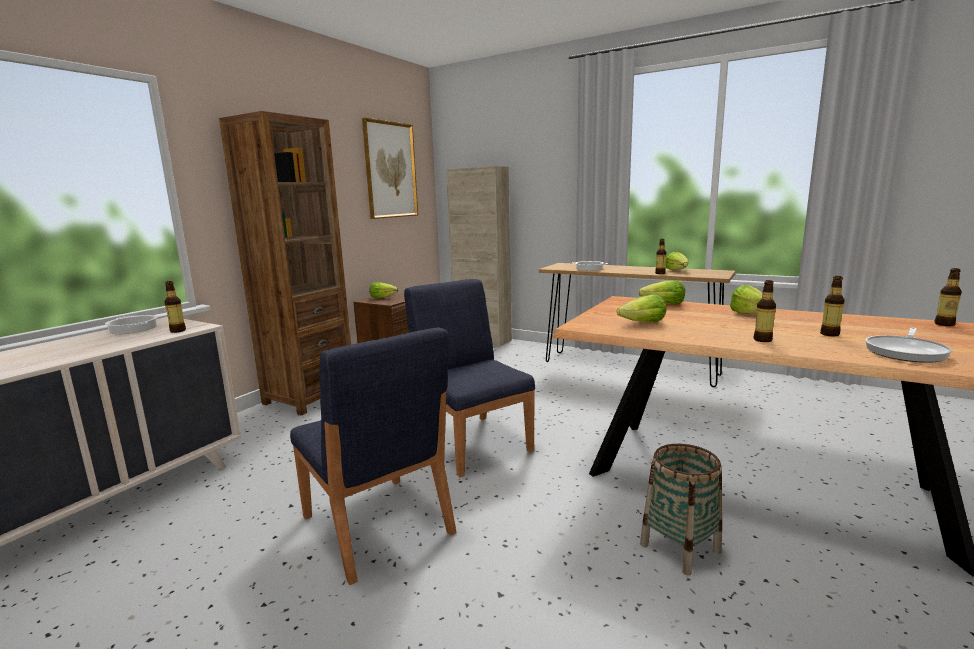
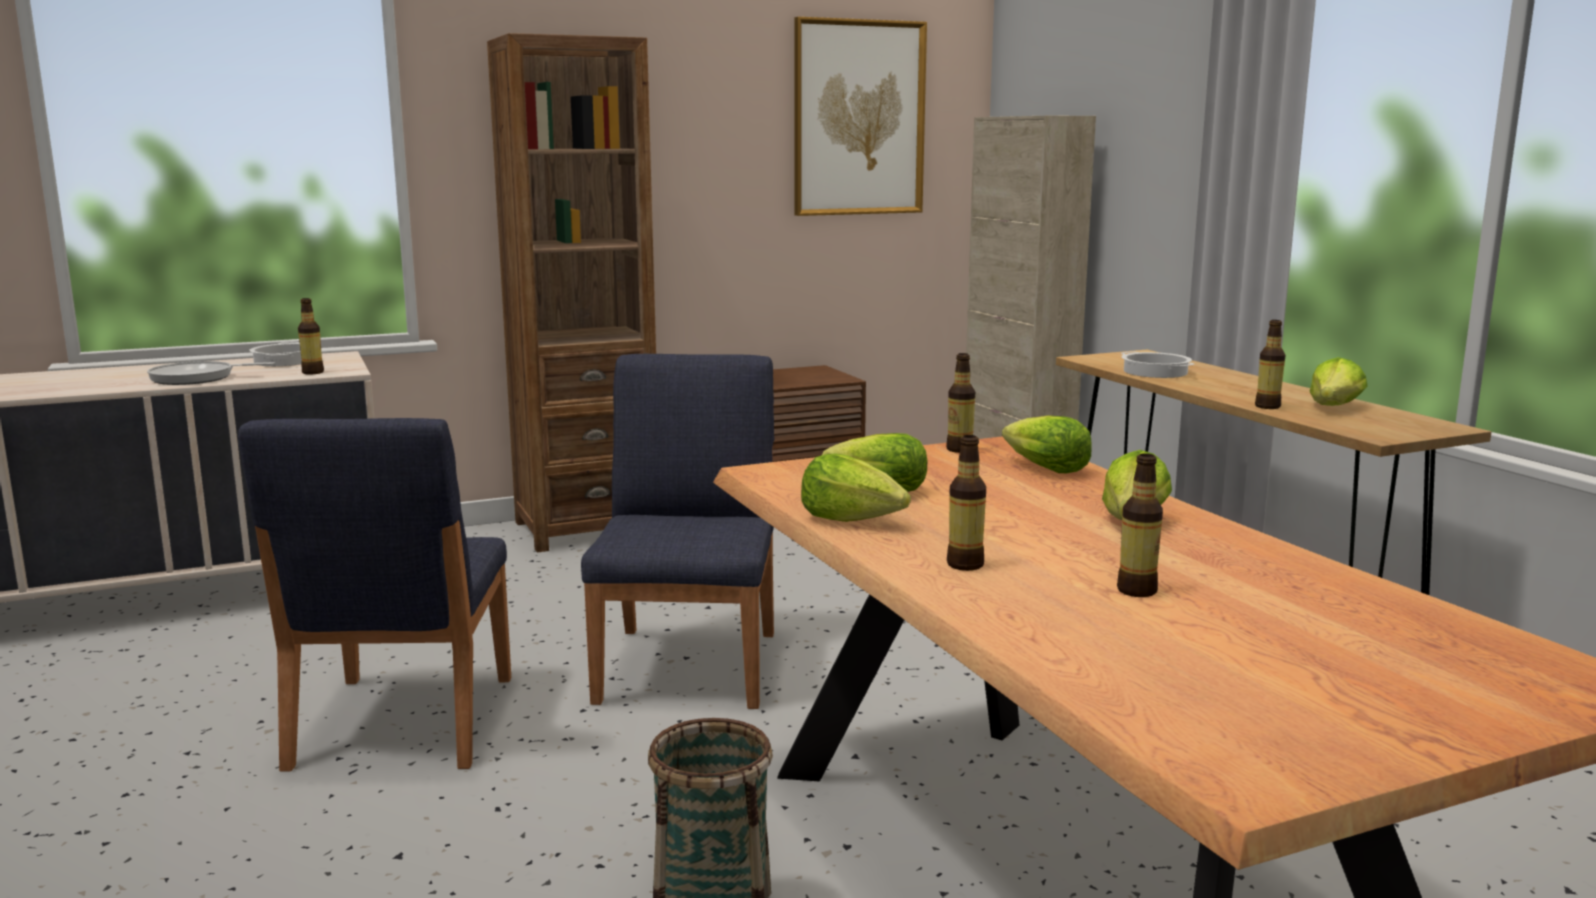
camera: 35 degrees right, 0 degrees up
lettuce [369,282,398,298] -> lettuce moved to [801,454,911,522]
frying pan [865,328,952,363] -> frying pan moved to [147,361,275,385]
bottle [934,268,962,326] -> bottle moved to [946,353,975,453]

